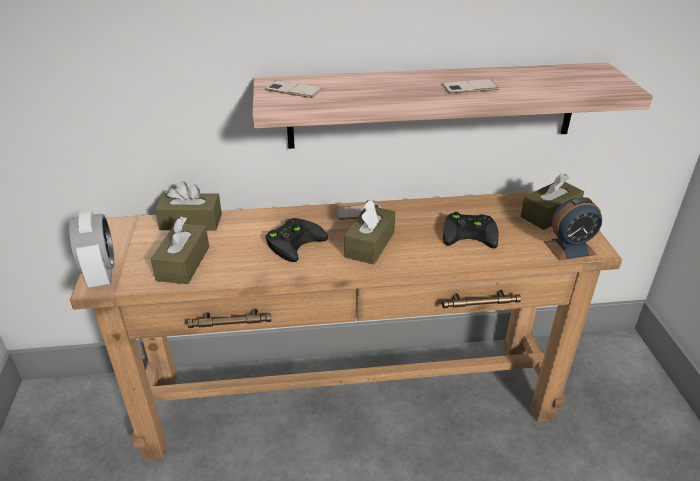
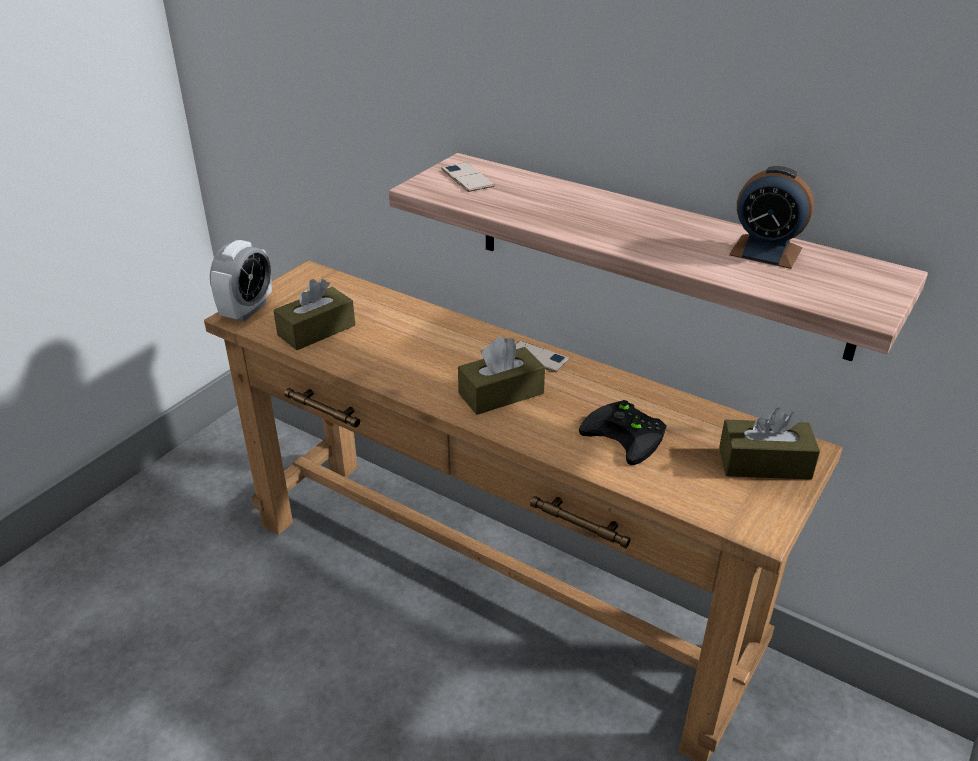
camera: 40 degrees right, 0 degrees up
brown tissue box [155,181,222,231] -> none
black game controller [265,218,328,262] -> none
phone [442,79,499,93] -> none
alarm clock [544,197,602,260] -> alarm clock moved to [729,166,814,269]

